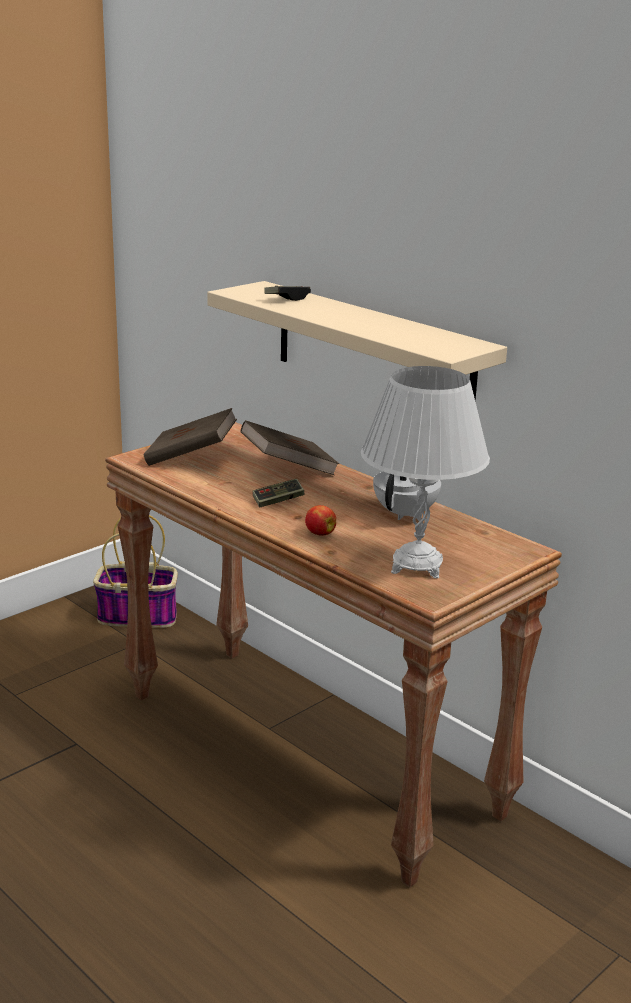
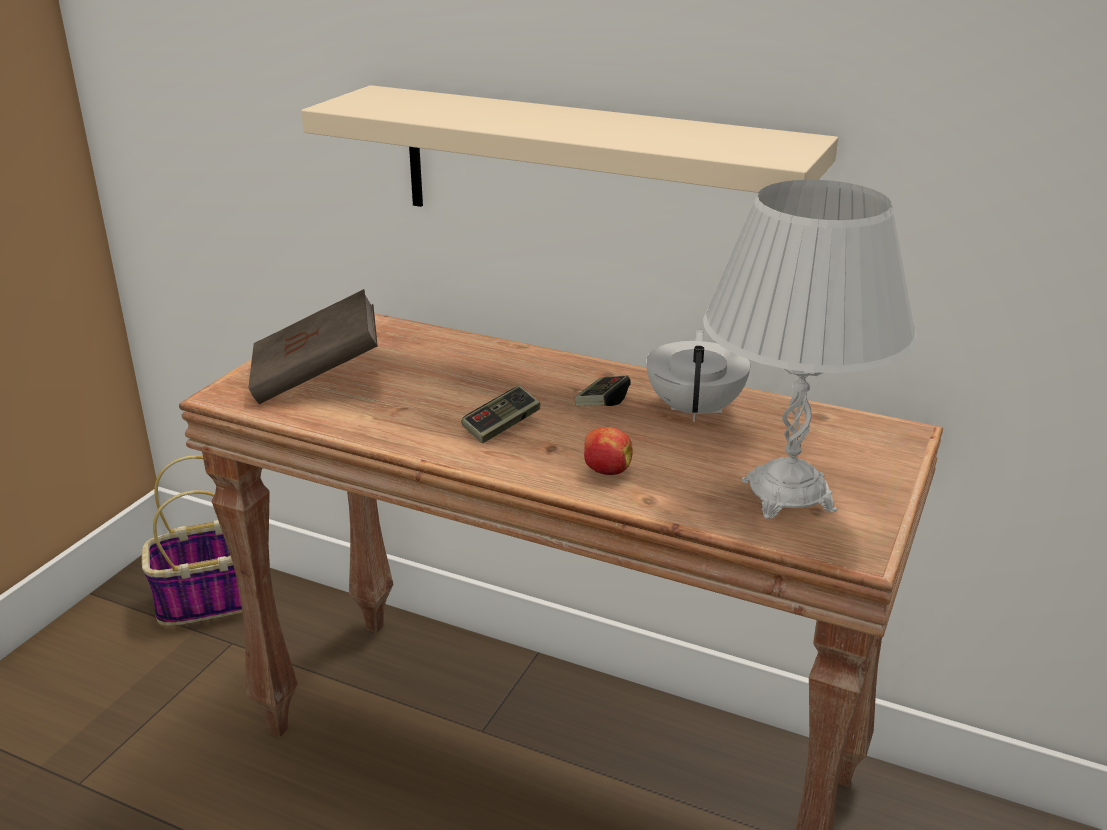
camera: 20 degrees left, 5 degrees up
brown book [240,420,339,475] -> none
game controller [264,286,311,301] -> game controller moved to [574,376,631,406]

